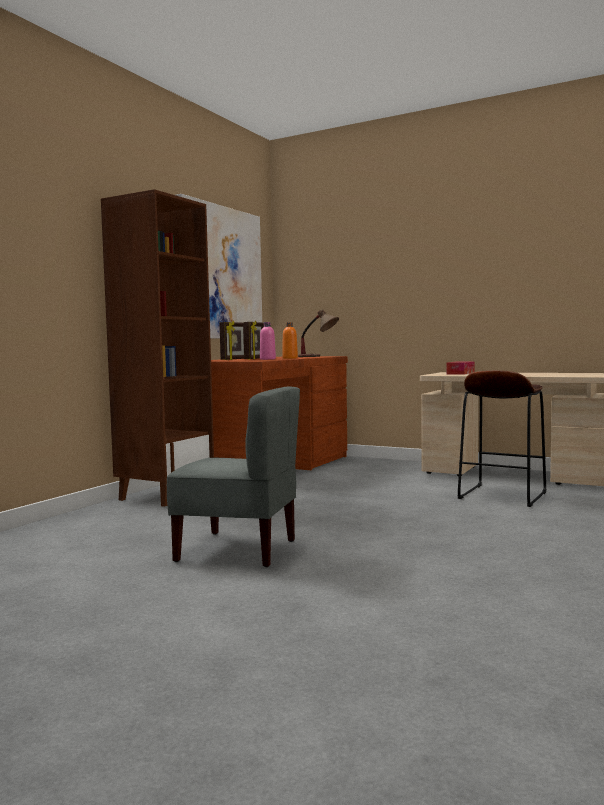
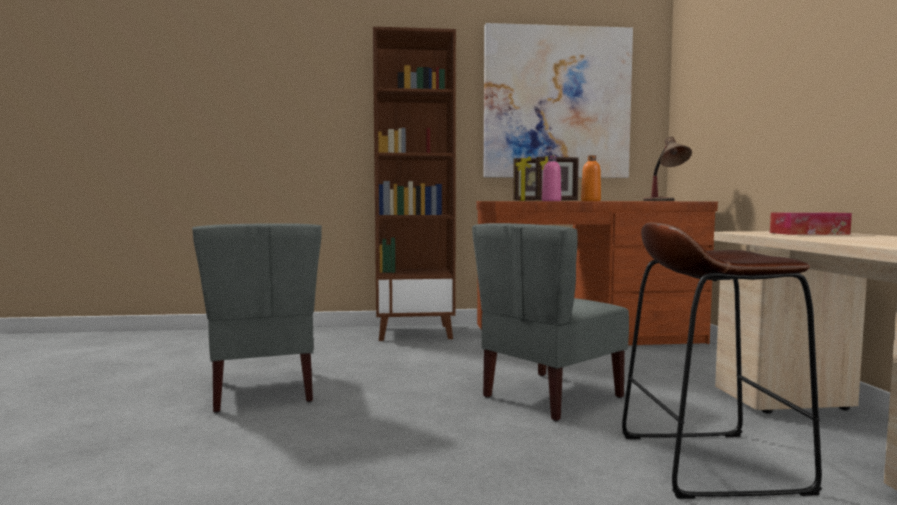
camera: 55 degrees right, 0 degrees up
none -> grey chair [472,223,629,421]

